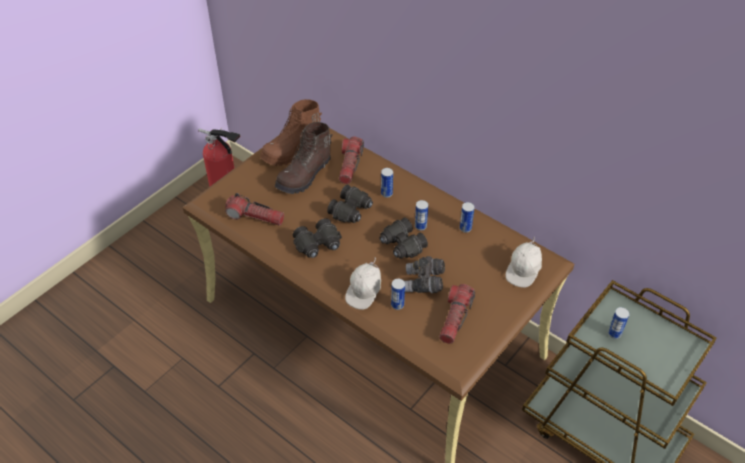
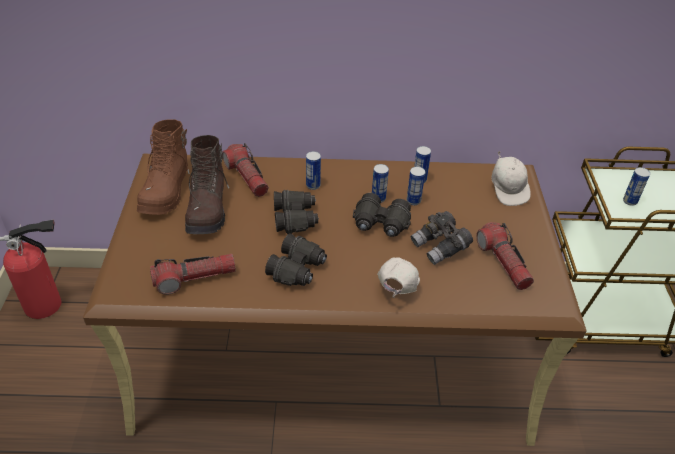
camera: 40 degrees left, 5 degrees down
white cap [345,258,381,310] -> white cap turned 150 degrees counterclockwise [377,257,420,298]
can [391,279,405,310] -> can moved to [407,167,425,205]

